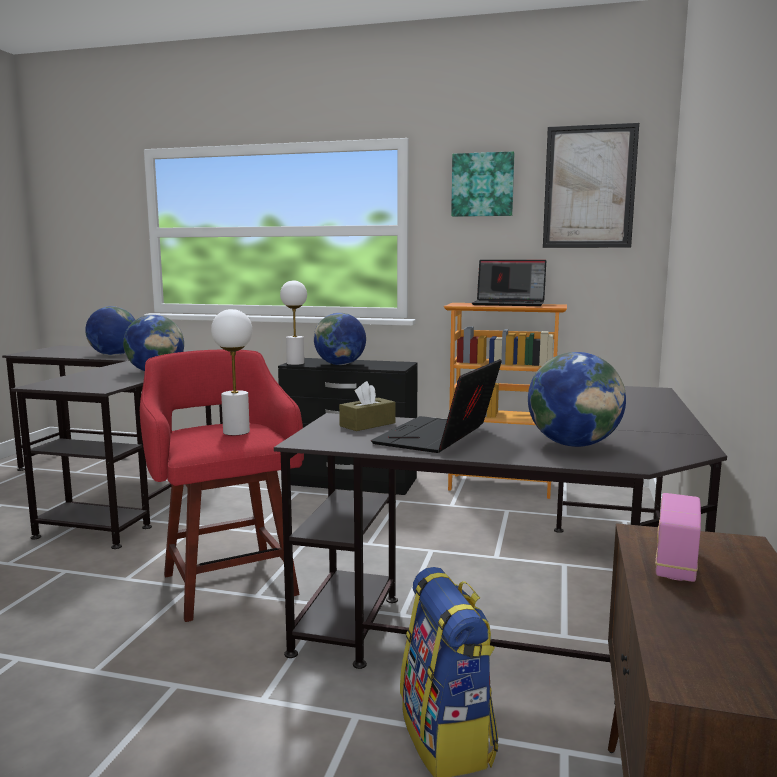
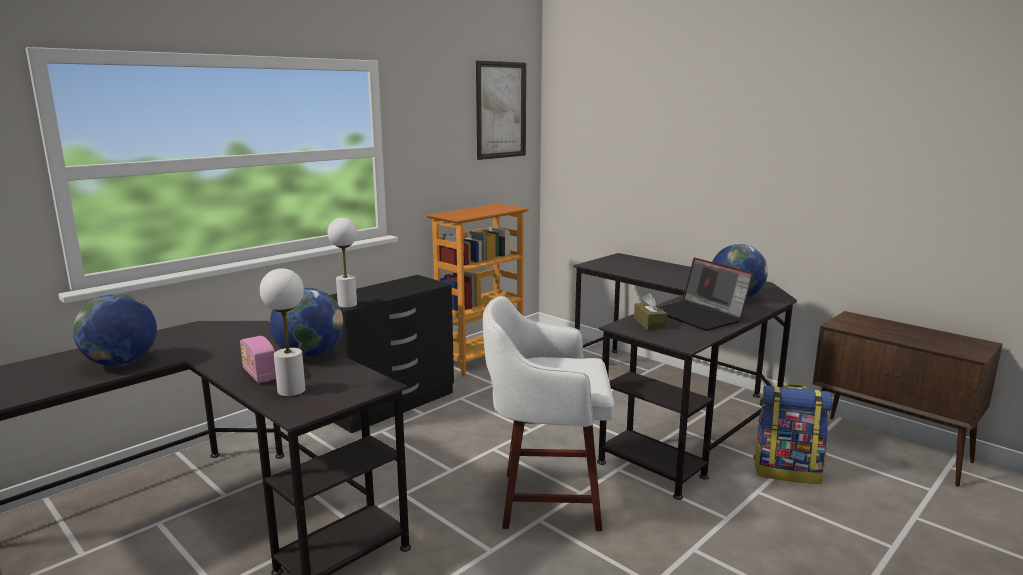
camera: 60 degrees left, 5 degrees up
red stool [140,349,304,622] -> white stool [483,296,614,531]
white table lamp [211,309,253,435] -> white table lamp moved to [260,268,305,396]
globe [314,313,366,365] -> none
picture [451,151,514,217] -> none
laptop [472,260,546,306] -> none
radio [655,493,701,582] -> radio moved to [240,336,276,383]

